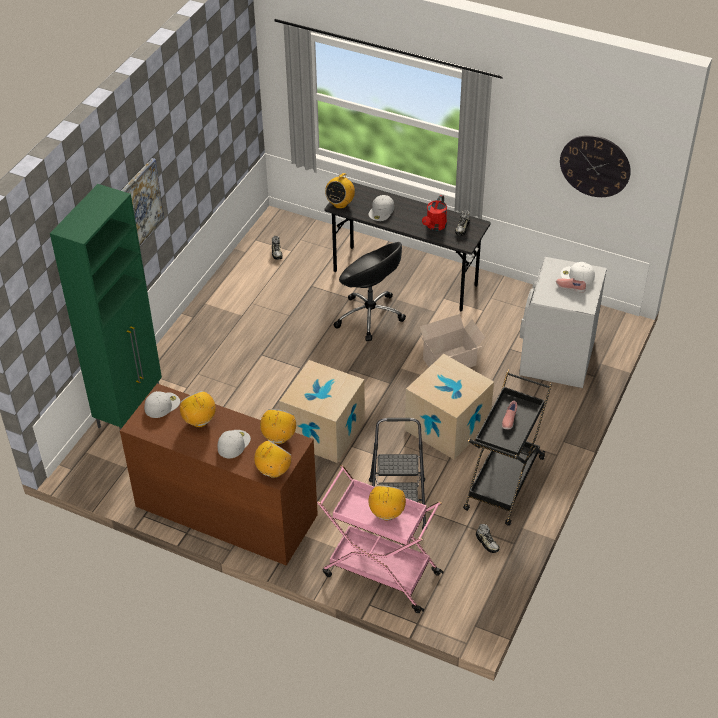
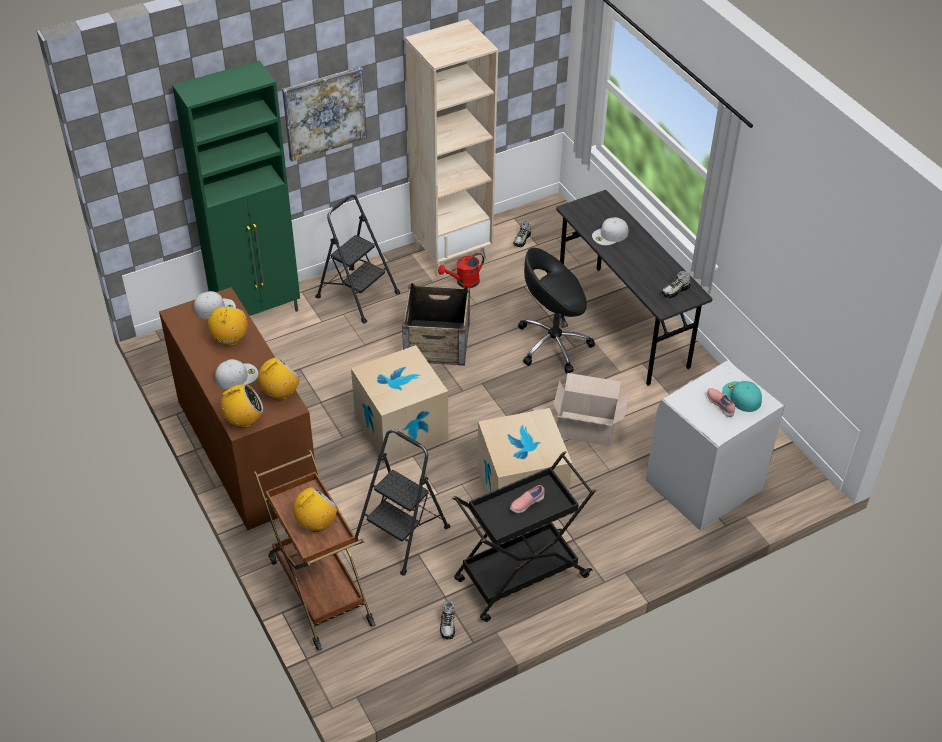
camera: 35 degrees right, 0 degrees up
pink cart [317,465,444,613] -> brown cart [254,450,376,650]
radio [325,173,355,209] -> none
black office chair [334,242,406,341] -> black office chair turned 90 degrees clockwise [518,248,595,373]
red watering can [422,195,447,231] -> red watering can moved to [438,253,484,288]
wall clock [560,135,631,197] -> none
white cap [560,262,595,285] -> turquoise cap [722,381,762,412]
none -> black step ladder [315,194,400,324]
none -> crate [402,283,470,366]
none -> beige bookcase [405,19,498,277]

